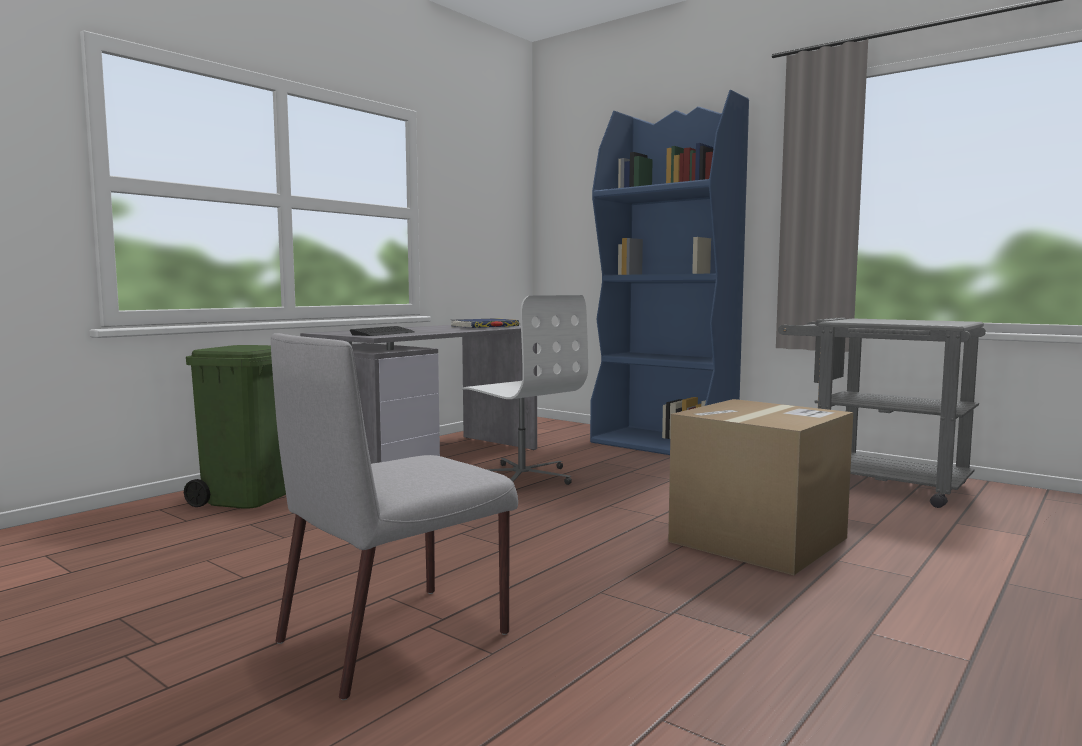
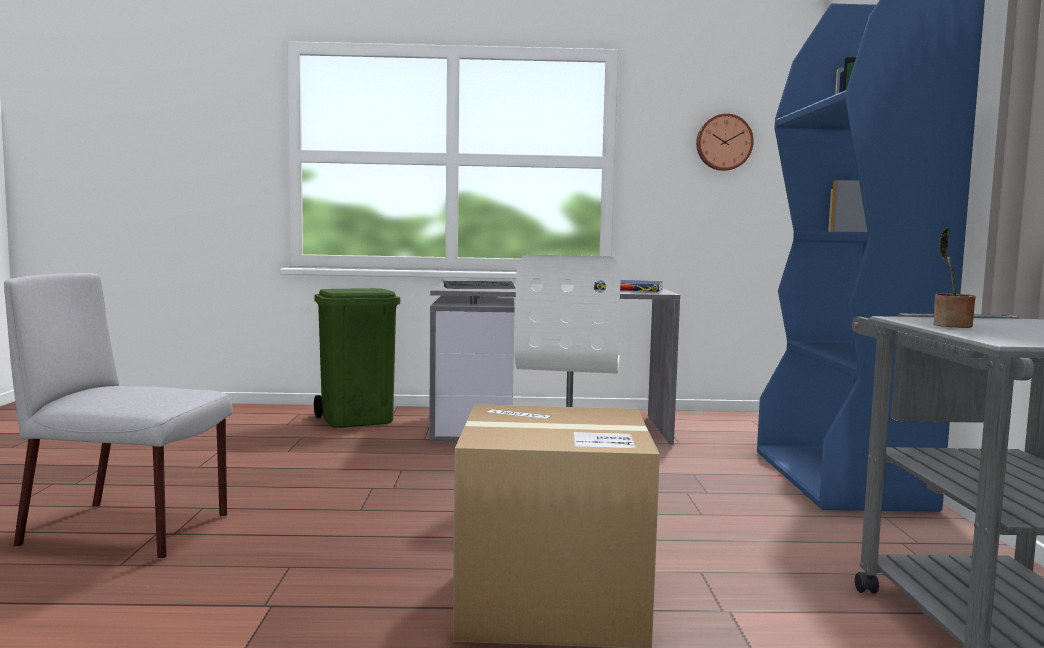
camera: 50 degrees right, 0 degrees up
none -> wall clock [696,113,754,171]
none -> potted plant [934,227,976,328]

